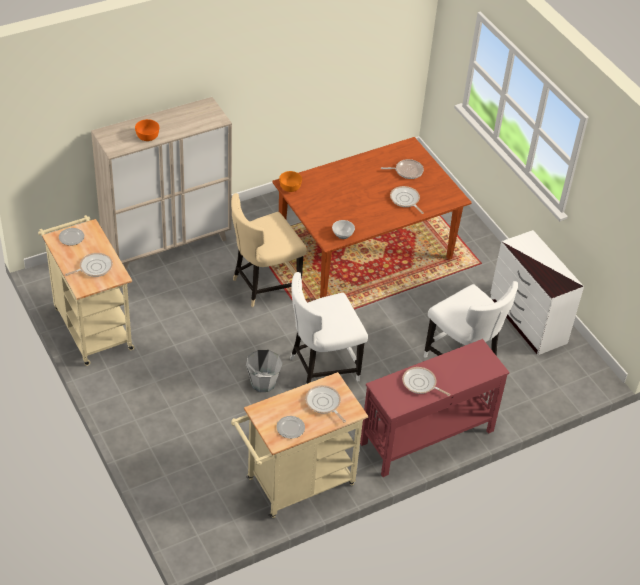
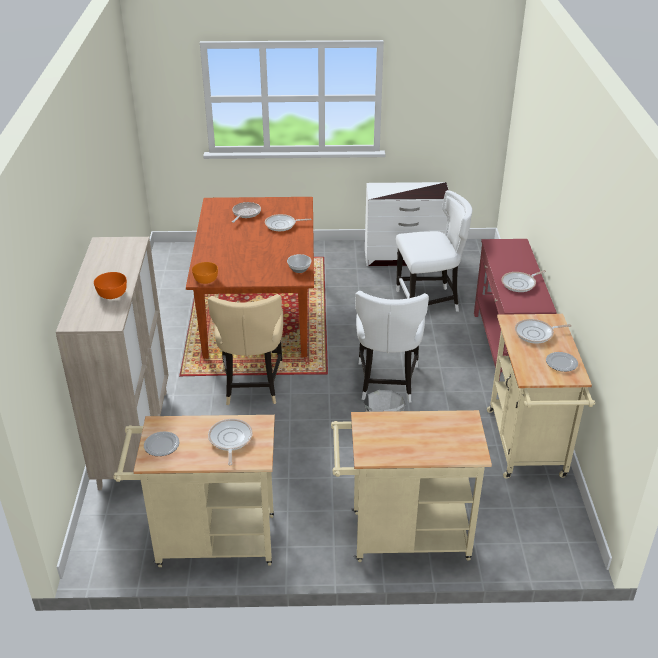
camera: 60 degrees left, 10 degrees down
none -> beige cart [331,410,492,562]

